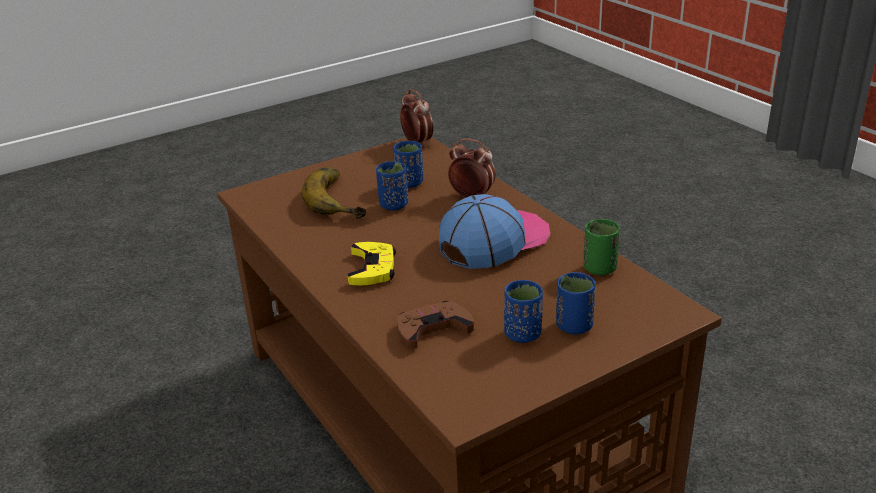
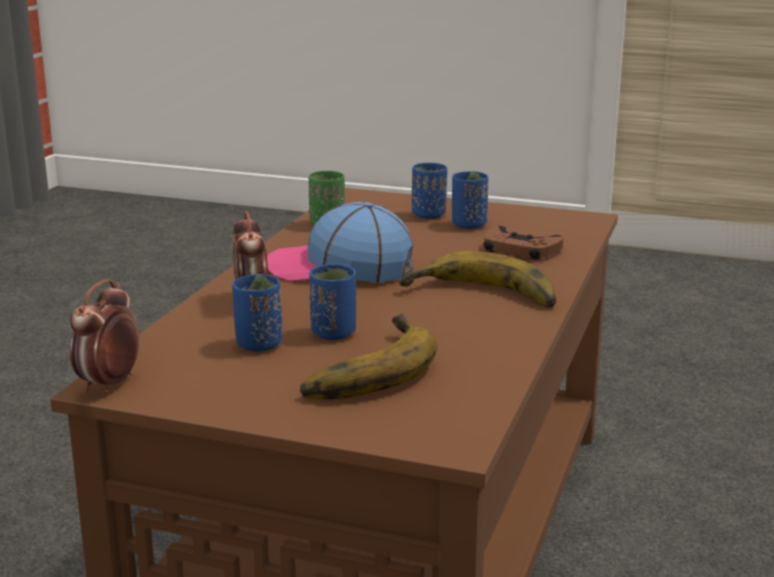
camera: 130 degrees left, 10 degrees down
yellow game controller [347,242,396,286] -> banana [399,251,556,308]

